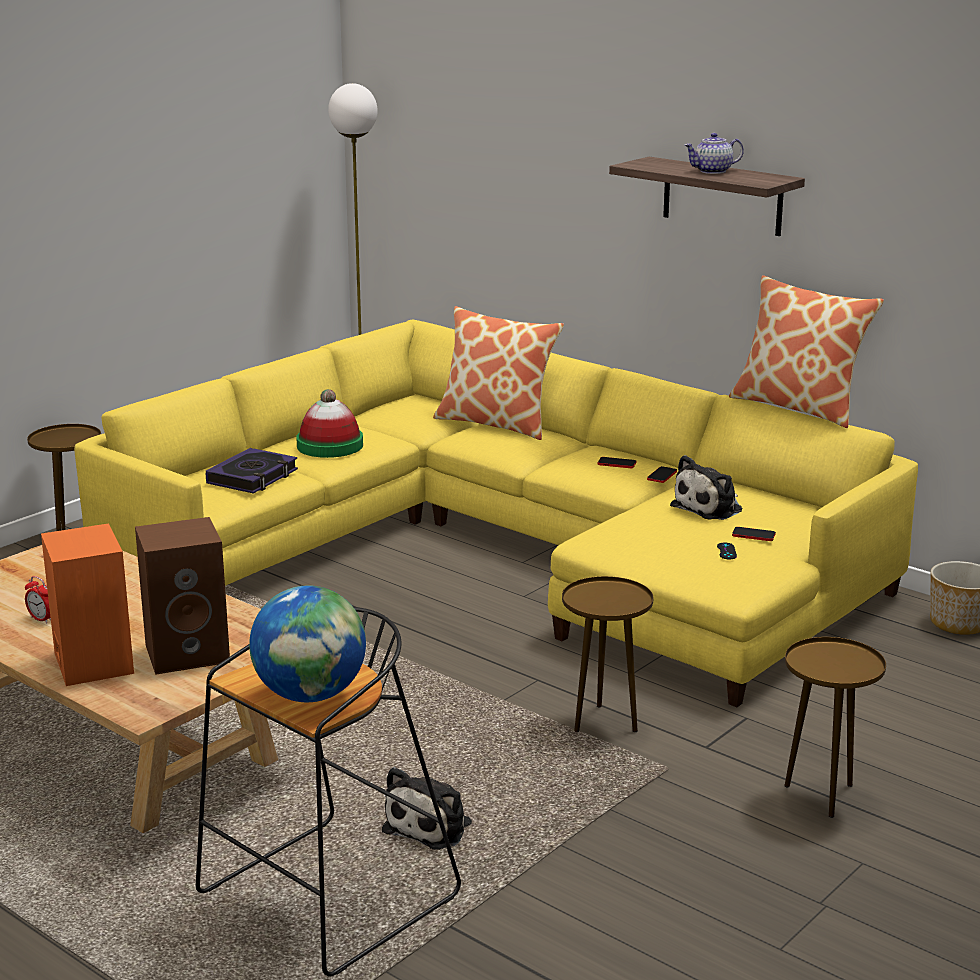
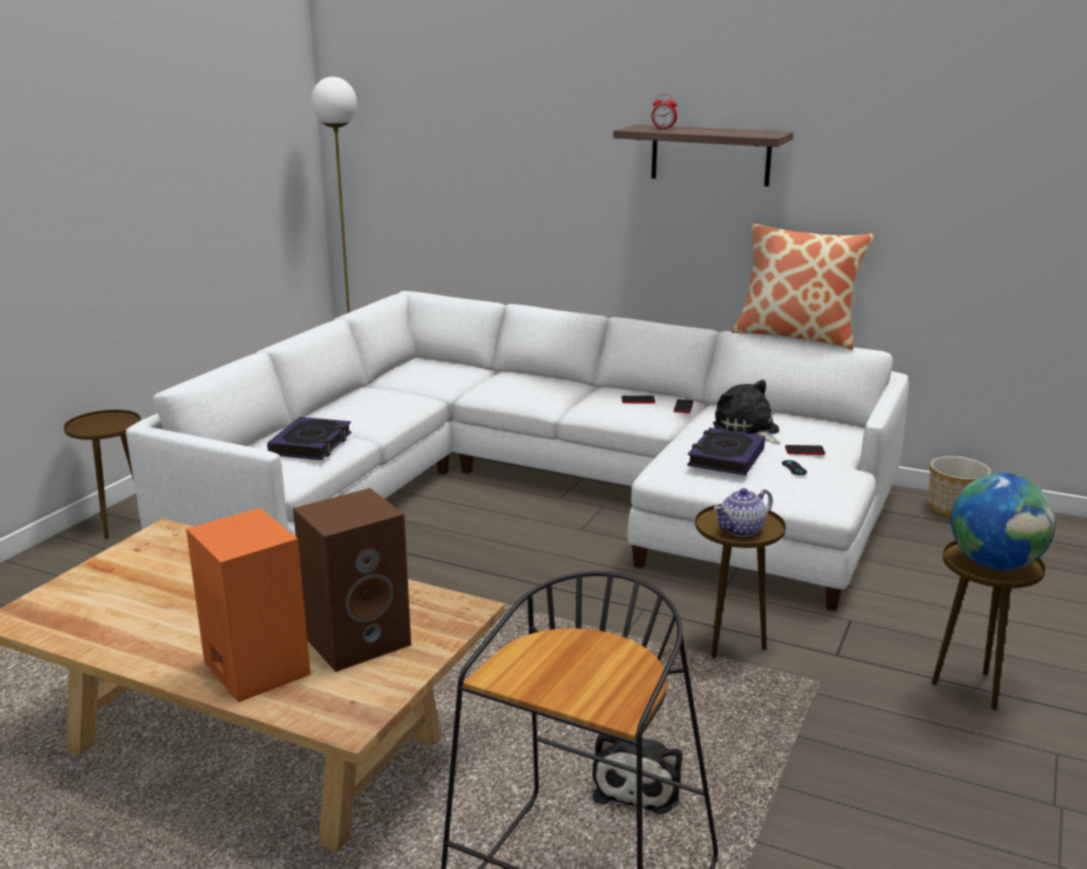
camera: 15 degrees left, 0 degrees up
alarm clock [25,576,51,624] -> alarm clock moved to [652,94,677,129]
yellow sofa [74,319,918,707] -> white sofa [126,291,909,611]
globe [249,585,366,702] -> globe moved to [951,473,1056,570]
hat [296,389,363,458] -> none
pillow [433,306,564,440] -> none
plush toy [670,455,743,520] -> plush toy turned 120 degrees clockwise [713,380,781,444]
teapot [684,133,744,174] -> teapot moved to [713,488,773,537]
none -> book [687,428,765,476]

